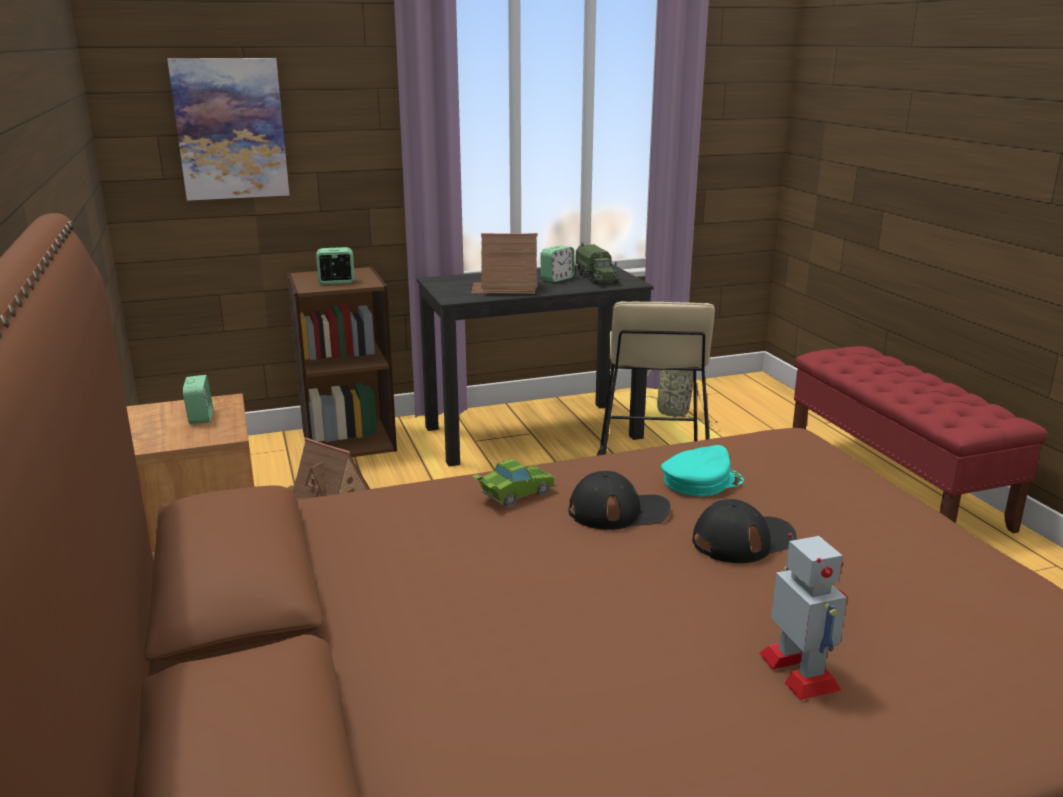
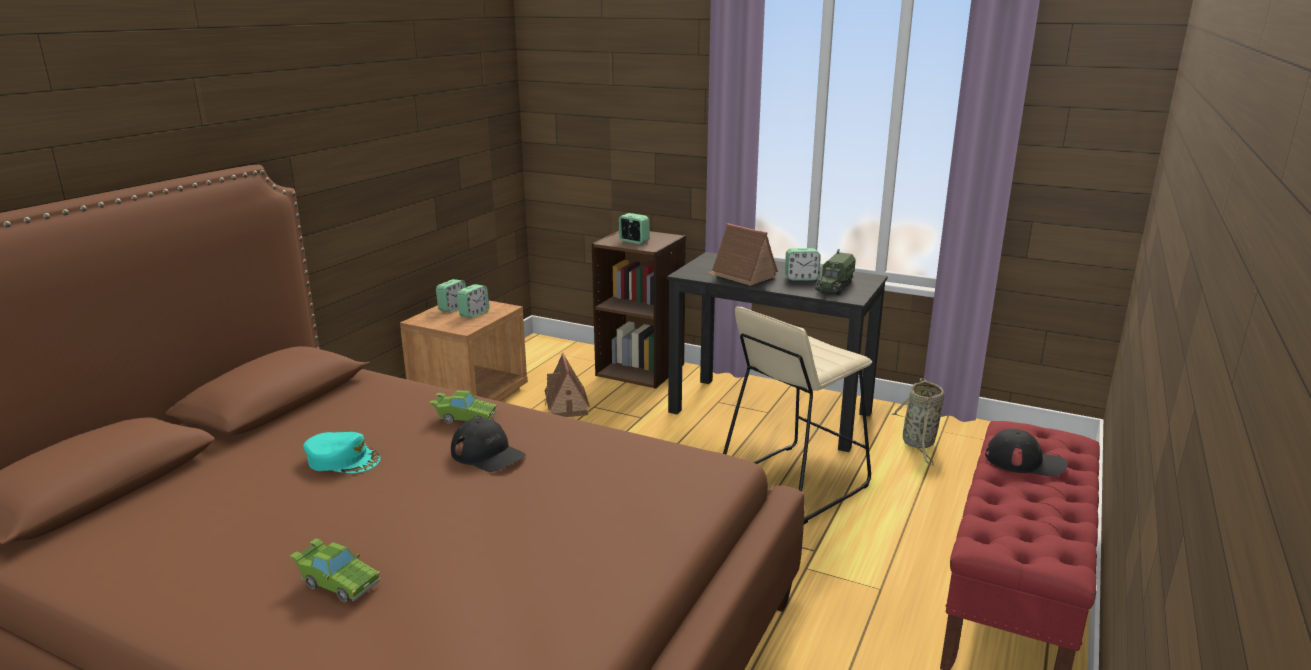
camera: 45 degrees right, 0 degrees up
picture [167,58,289,201] -> none
turquoise cap [661,445,744,496] -> turquoise cap moved to [303,432,381,473]
black cap [692,499,797,563] -> black cap moved to [985,429,1068,476]
toy robot [759,533,848,700] -> green toy car [290,538,380,602]
none -> alarm clock [436,279,466,312]

